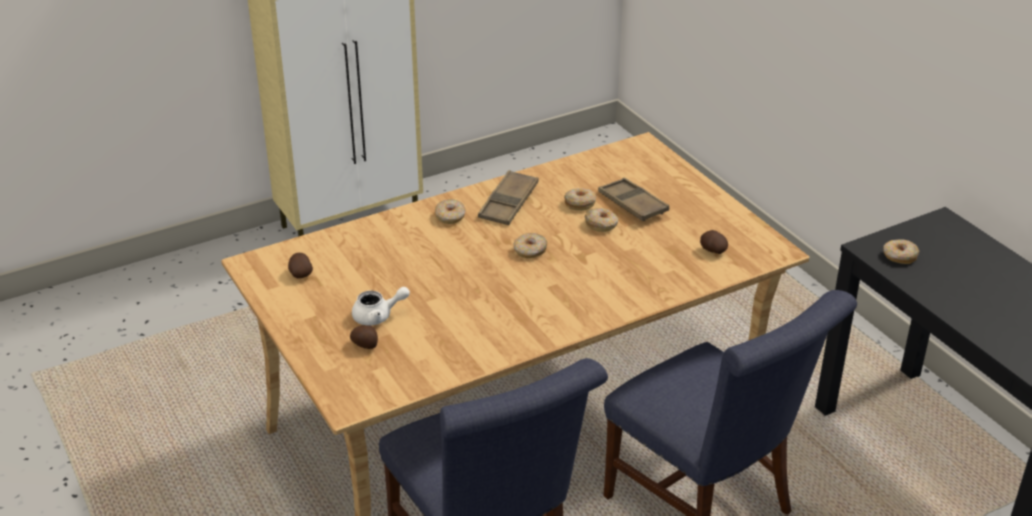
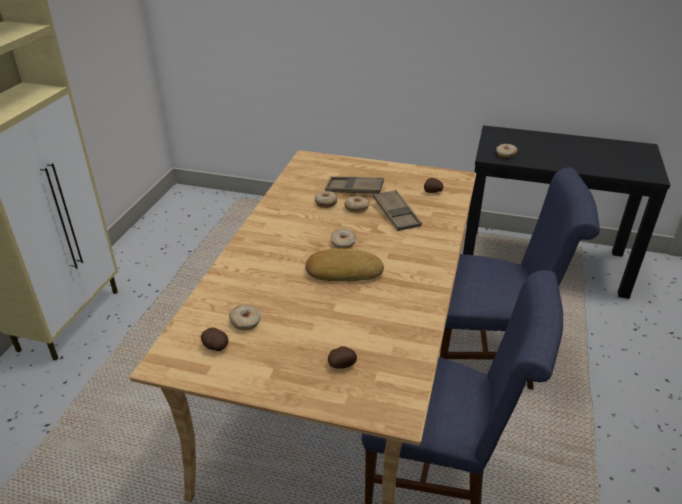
camera: 45 degrees left, 0 degrees up
white teapot [352,287,410,326] -> none
donut [435,199,465,224] -> donut moved to [229,305,261,330]
brown tray [478,170,539,225] -> brown tray moved to [373,190,422,231]
none -> bread [305,248,384,281]

